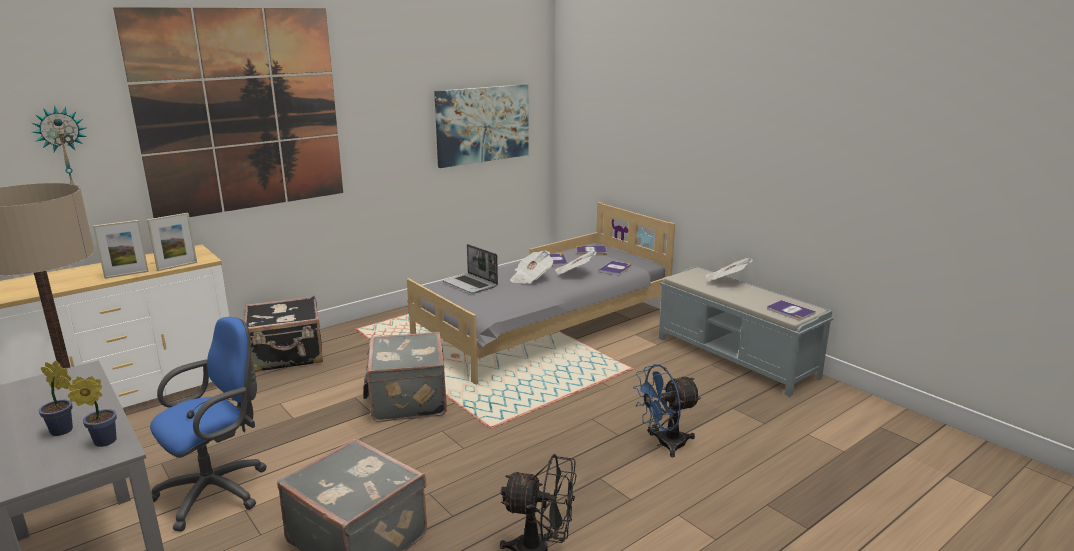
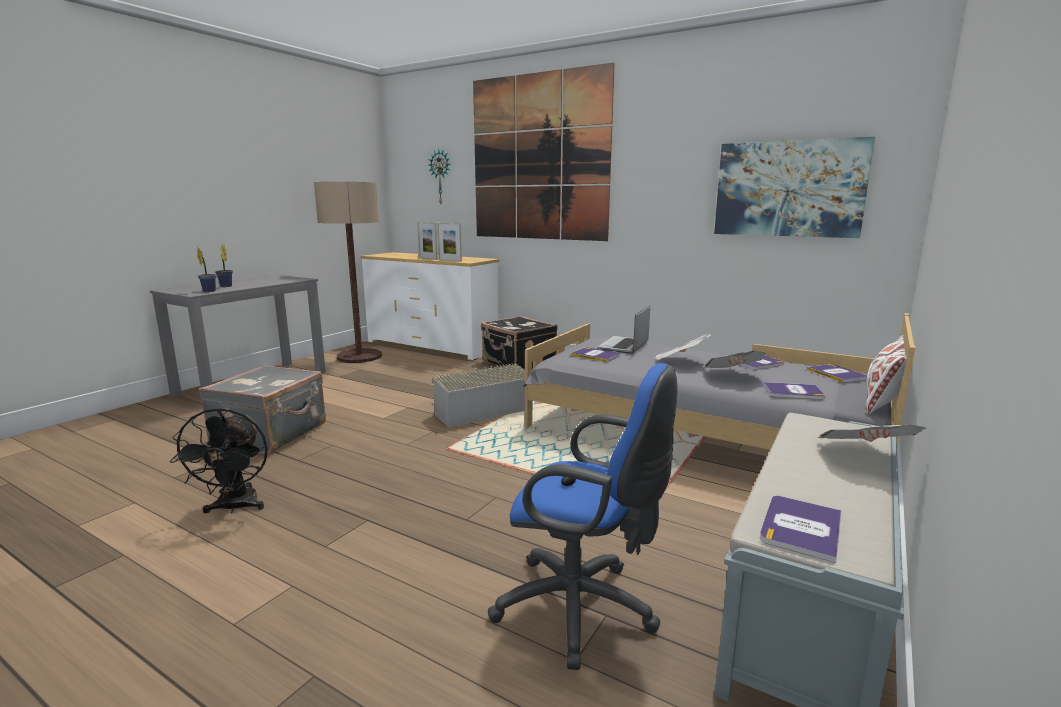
camera: 70 degrees right, 5 degrees down
blue office chair [150,317,267,531] -> blue office chair moved to [488,363,678,670]
grey suitcase [363,332,447,422] -> grey storage box [433,363,533,427]
blue fan [633,364,701,457] -> none
none -> book [571,347,620,362]
none -> white pillow [866,335,913,414]

